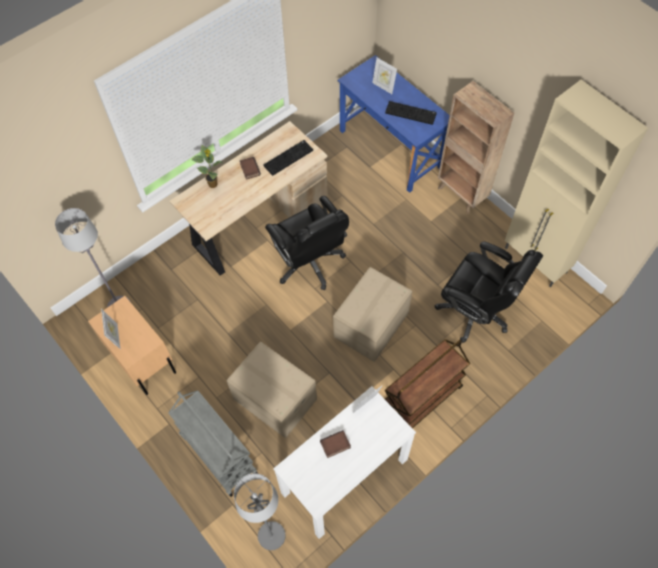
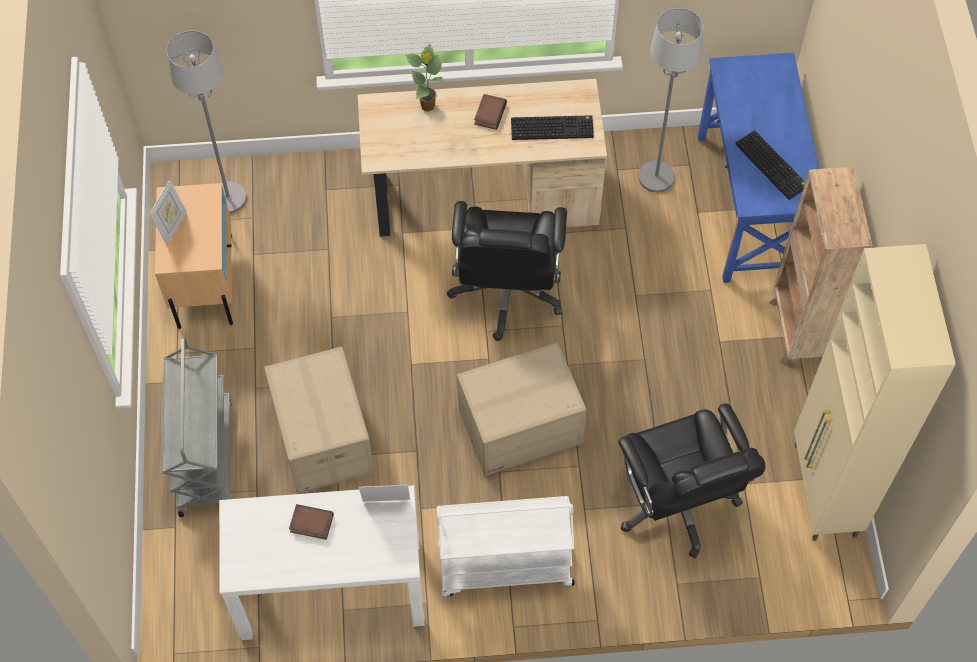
camera: 35 degrees right, 0 degrees up
grey floor lamp [234,473,286,550] -> grey floor lamp moved to [638,8,703,192]
picture frame [372,58,397,94] -> none
brown cart [385,339,470,428] -> white cart [437,496,575,597]

